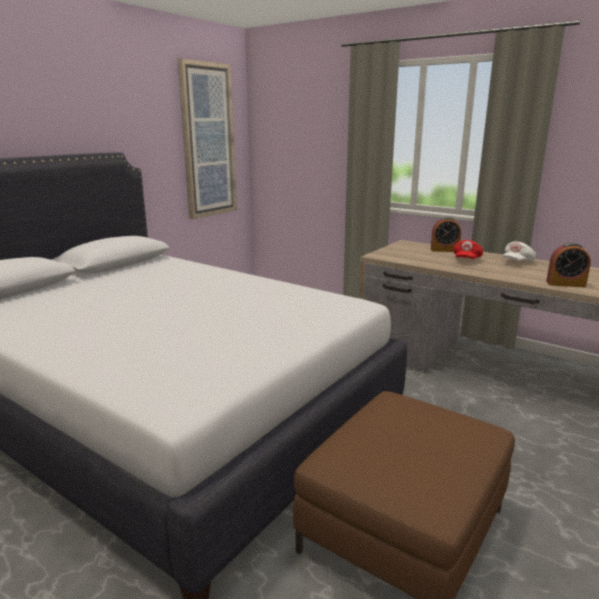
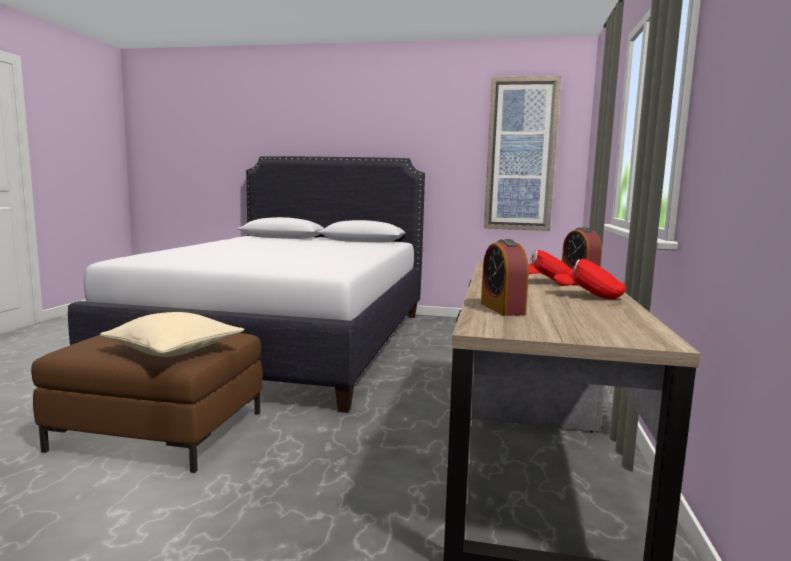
camera: 65 degrees right, 10 degrees down
white cap [502,241,536,261] -> red cap [553,259,626,300]
none -> beige pillow [100,312,244,357]

